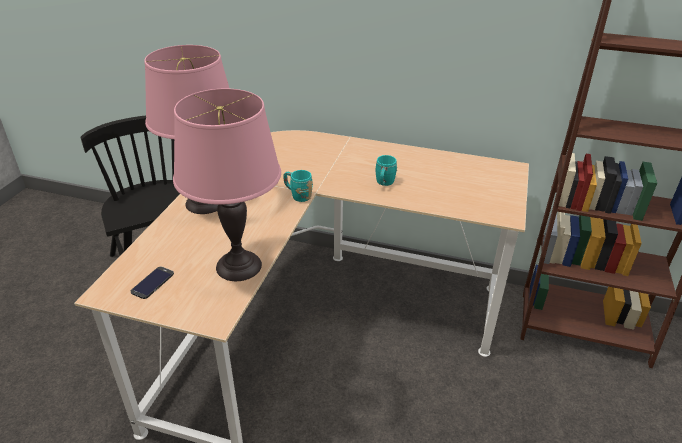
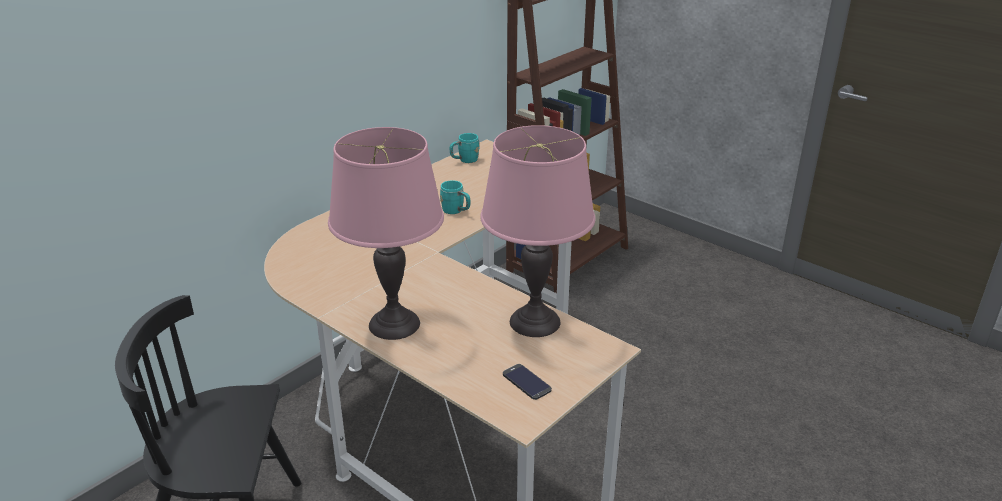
camera: 65 degrees left, 5 degrees down
turquoise mug [284,170,313,202] -> turquoise mug moved to [450,133,479,163]

